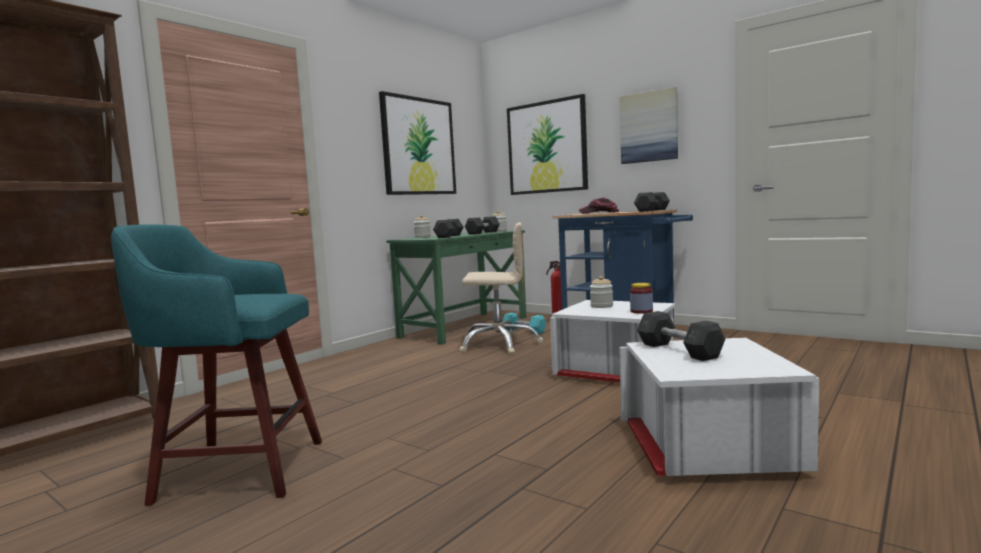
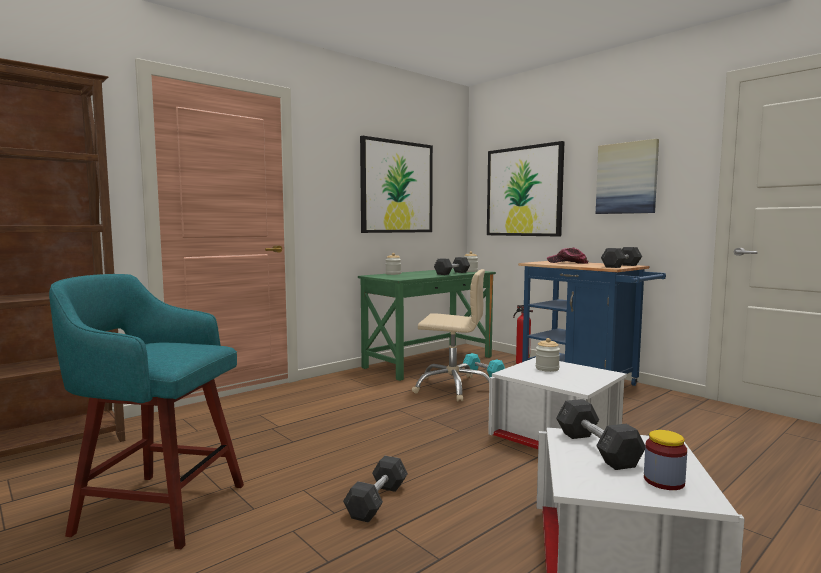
camera: 10 degrees right, 0 degrees up
grey dumbbell [433,219,463,238] -> grey dumbbell moved to [343,456,408,523]
jar [630,283,653,314] -> jar moved to [644,430,687,490]

